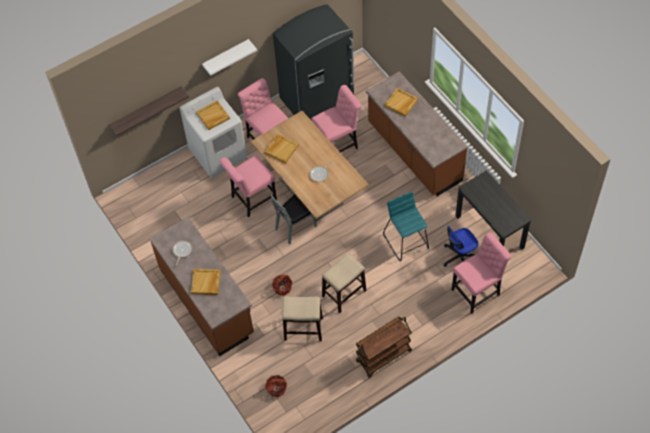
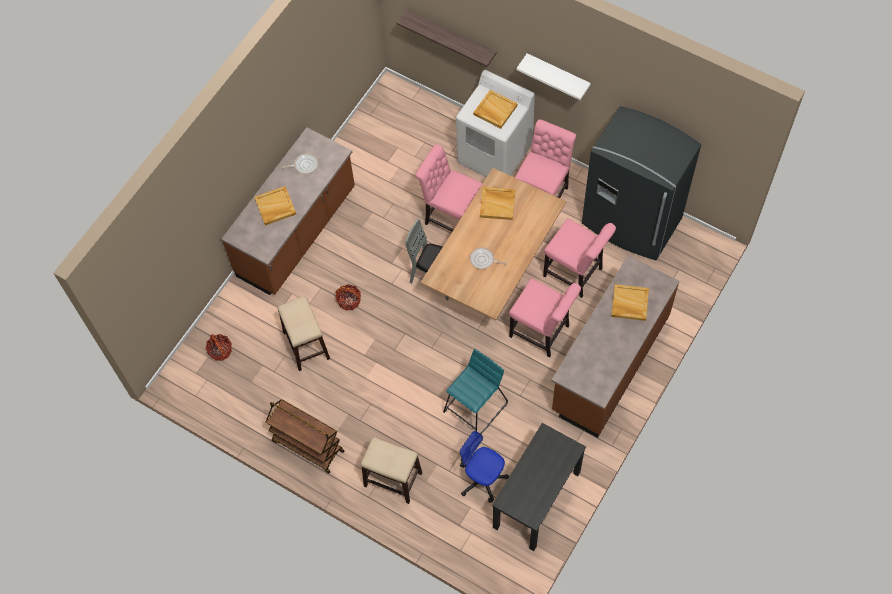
camera: 65 degrees right, 5 degrees up
stool [322,254,366,313] -> stool moved to [361,437,422,504]
pink chair [451,233,512,314] -> pink chair moved to [509,278,581,358]

